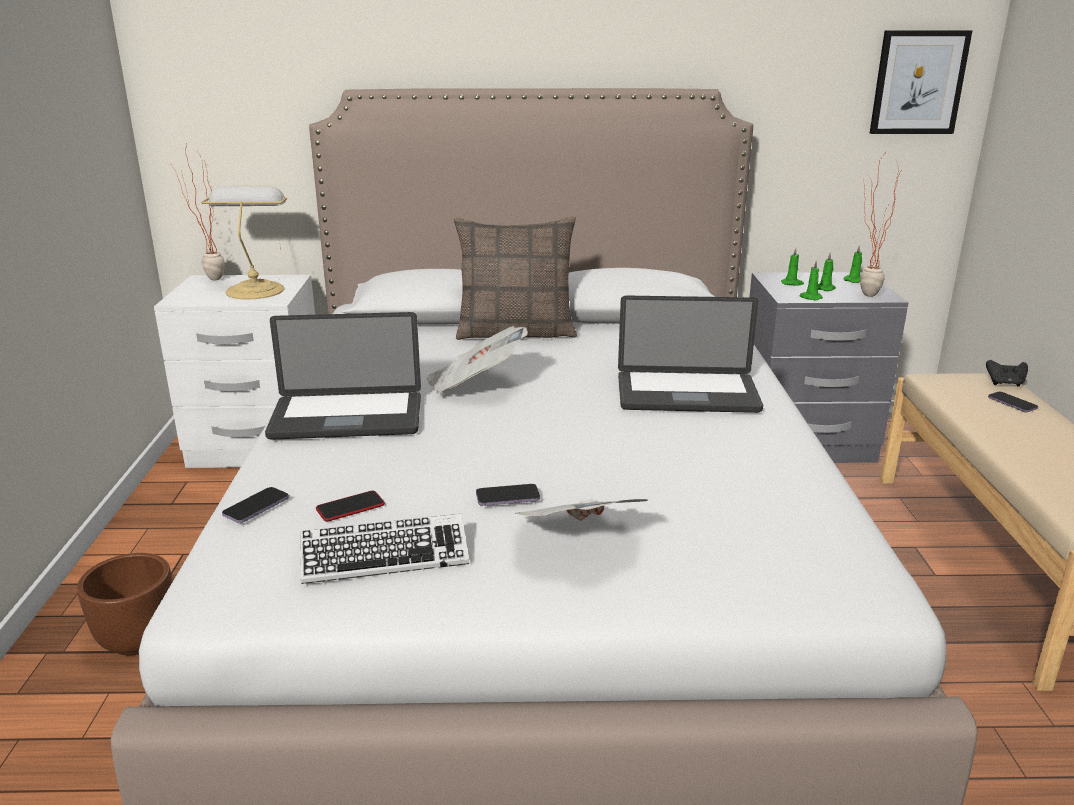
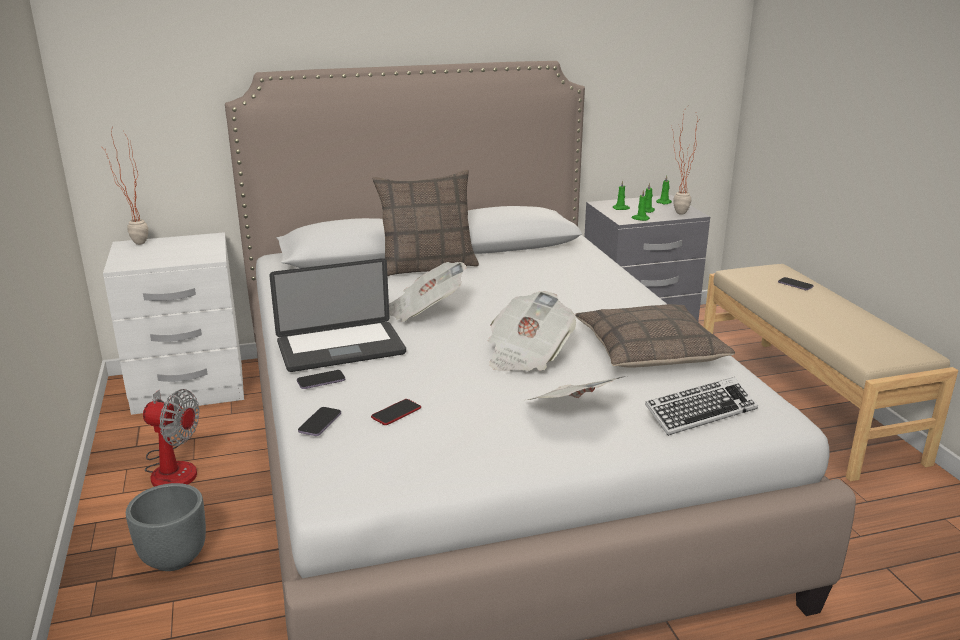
camera: 15 degrees left, 0 degrees up
brown planter [77,553,172,656] -> grey planter [126,483,206,571]
table lamp [201,186,287,299] -> none
keyboard [300,514,469,584] -> keyboard moved to [645,377,758,436]
phone [476,484,540,506] -> phone moved to [297,370,345,389]
laptop [618,295,763,413] -> none
picture [870,30,972,134] -> none
black game controller [986,360,1028,387] -> none
none -> fan [143,389,199,487]
none -> newspaper [488,291,576,371]
none -> pillow [575,304,735,368]

